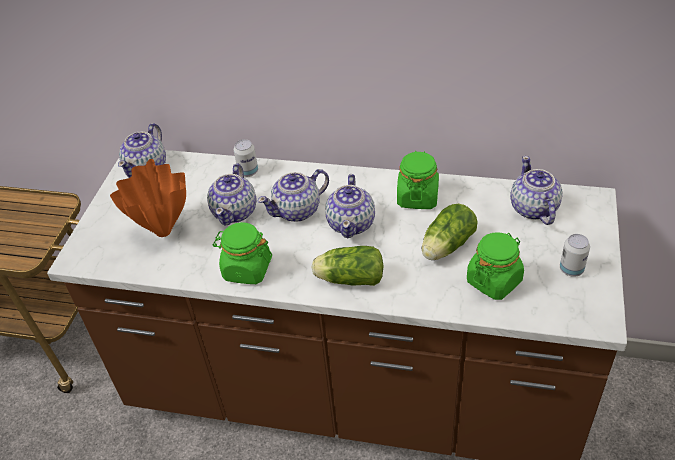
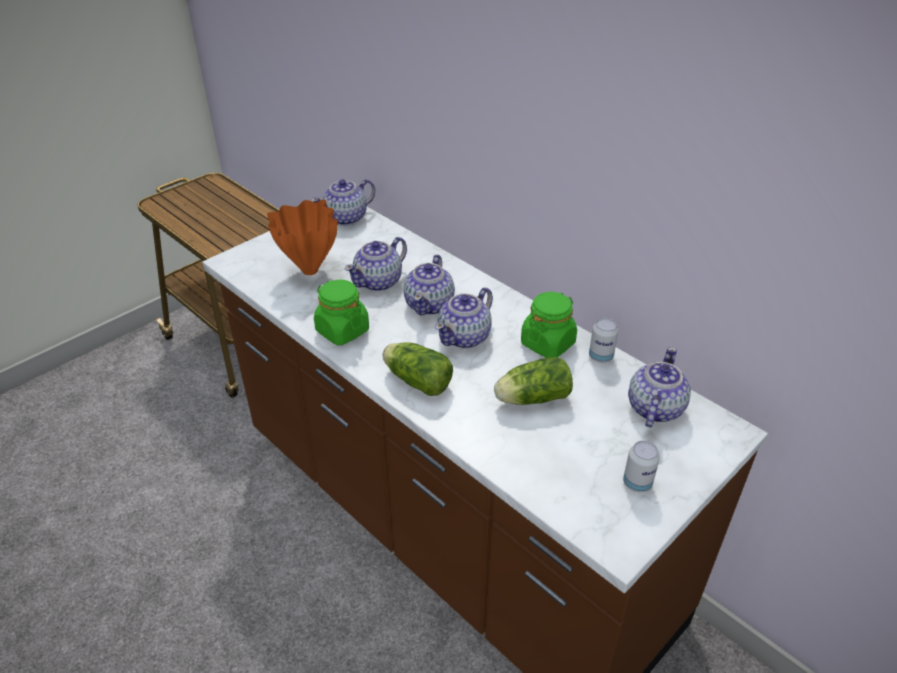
camera: 30 degrees right, 5 degrees down
can [234,139,258,177] -> can moved to [589,318,618,363]
teapot [258,169,329,222] -> teapot turned 75 degrees counterclockwise [403,255,455,316]
green jar [467,233,524,300] -> none

